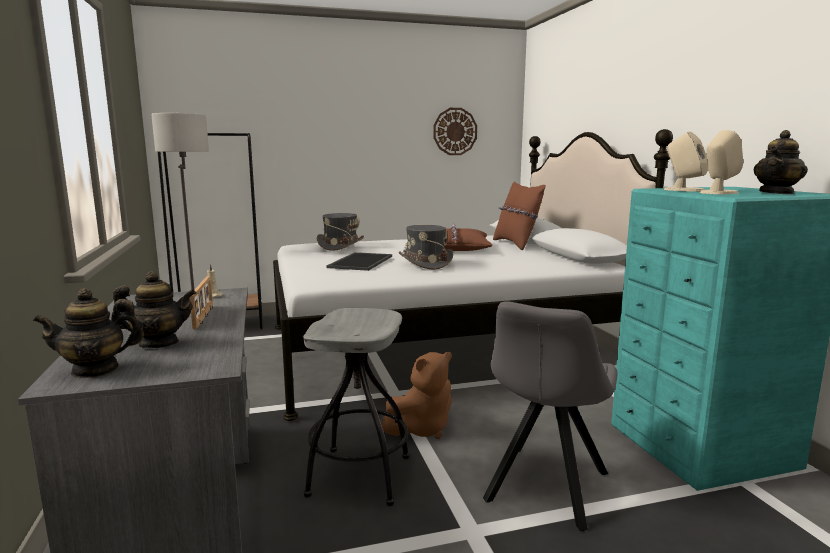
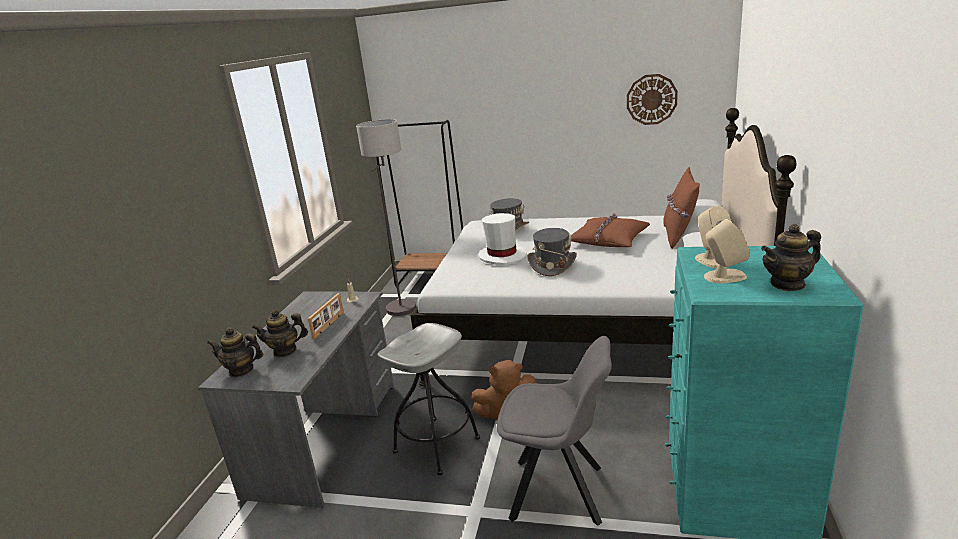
camera: 30 degrees right, 10 degrees up
teapot [111,271,196,348] -> teapot turned 150 degrees clockwise [252,310,308,357]
tray [326,252,392,271] -> white hat [478,213,527,265]
grey chair [483,301,618,531] -> grey chair turned 135 degrees counterclockwise [497,336,612,526]

